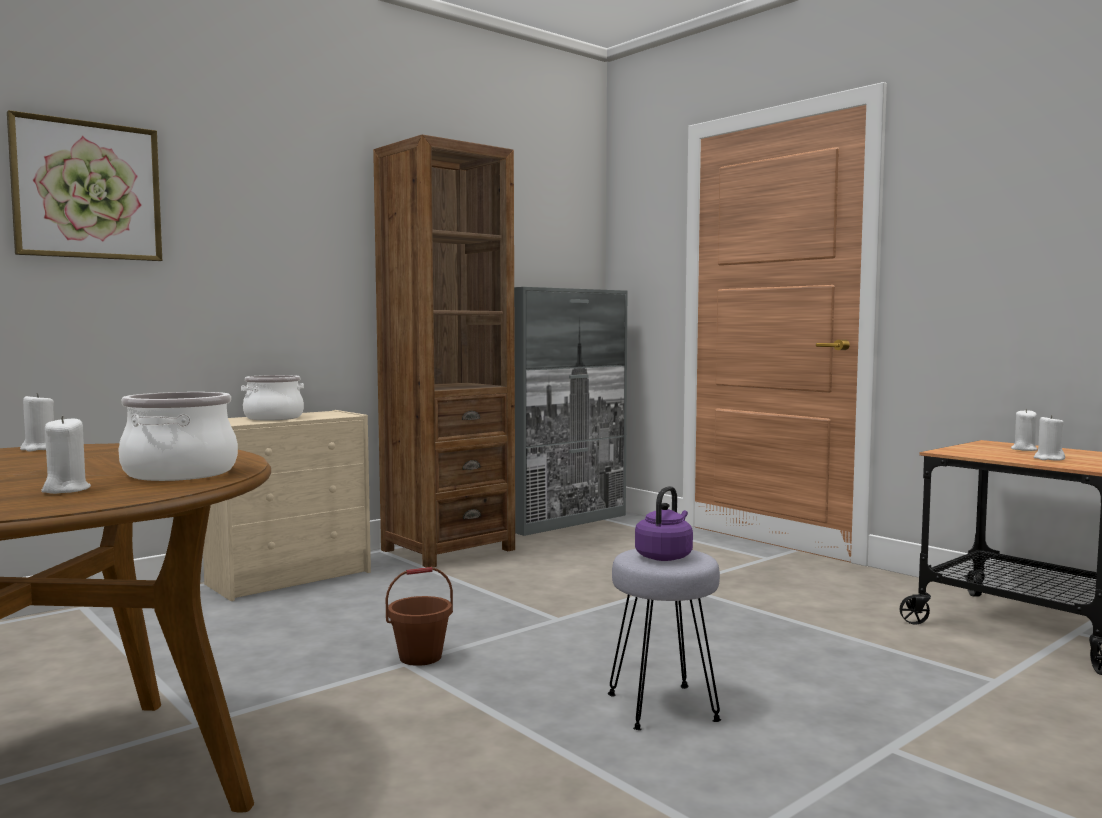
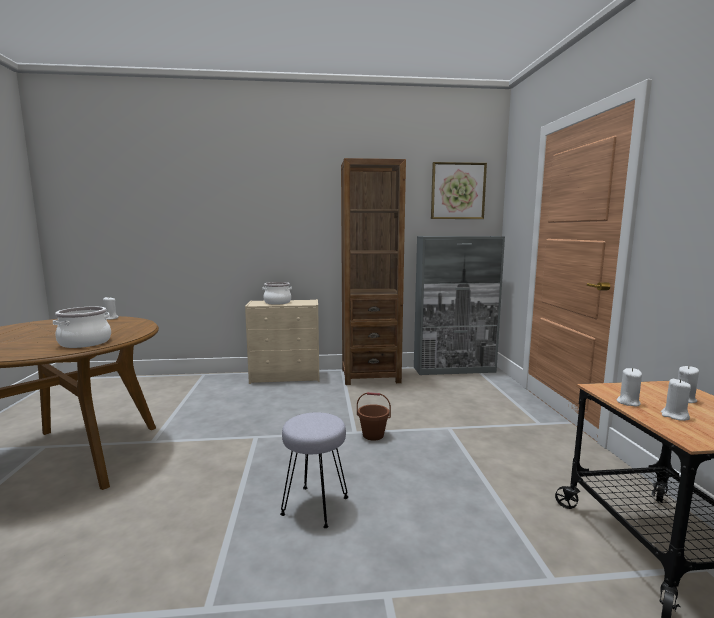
camera: 35 degrees right, 5 degrees up
picture [7,110,162,261] -> picture moved to [431,162,487,219]
white candle [41,416,91,494] -> white candle moved to [617,368,642,407]
brown bucket [386,567,453,666] -> brown bucket moved to [357,392,391,441]
purple kettle [635,486,693,561] -> none

